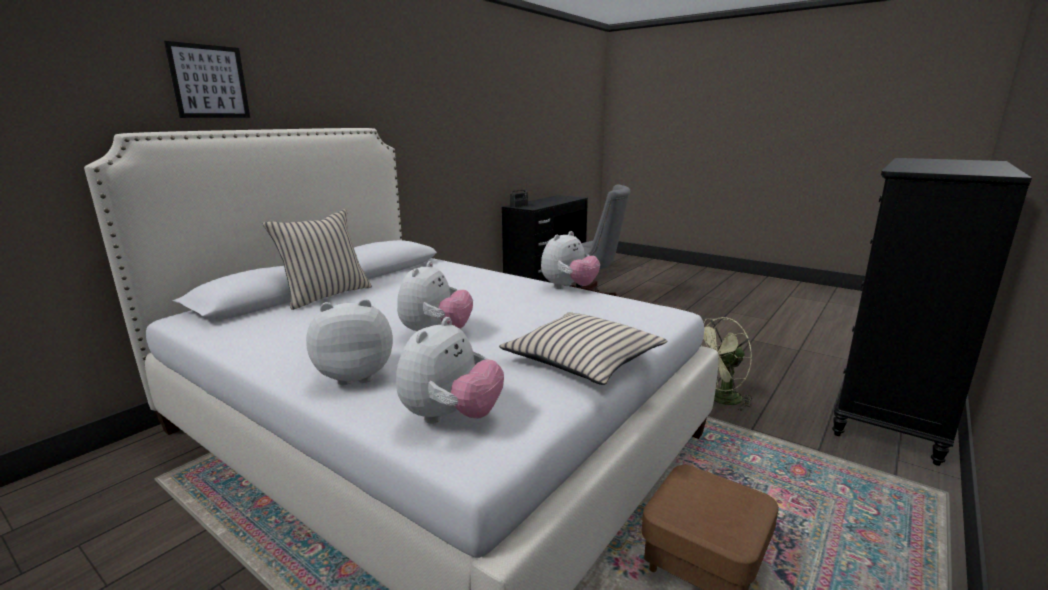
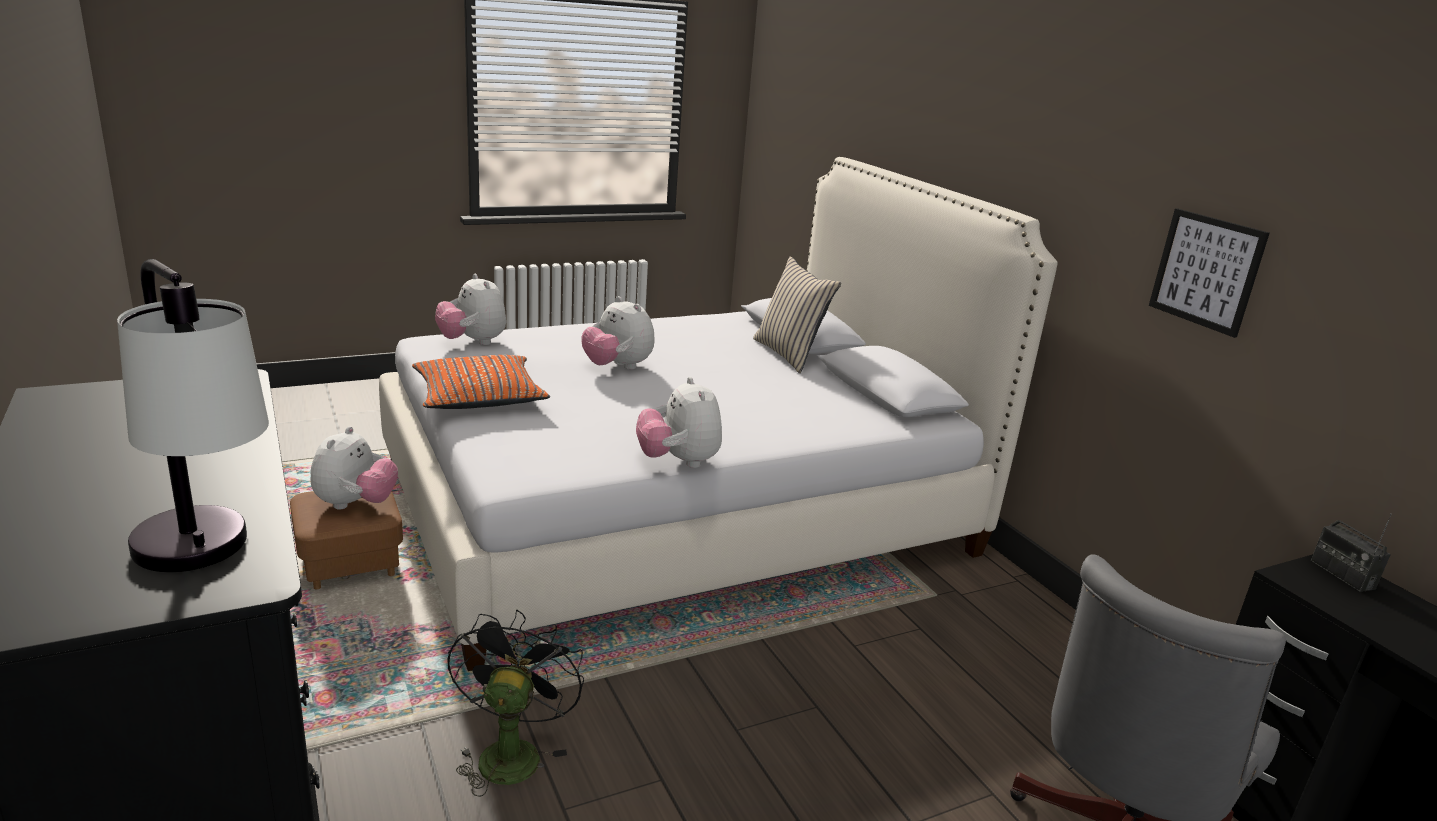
camera: 115 degrees right, 5 degrees up
picture [164,41,250,118] -> picture moved to [1149,208,1270,338]
plush toy [306,299,393,385] -> plush toy moved to [311,426,398,510]
beige pillow [499,312,667,385] -> orange pillow [412,355,550,409]
green fan [701,317,753,411] -> black fan [447,610,584,797]
none -> table lamp [117,259,269,572]

